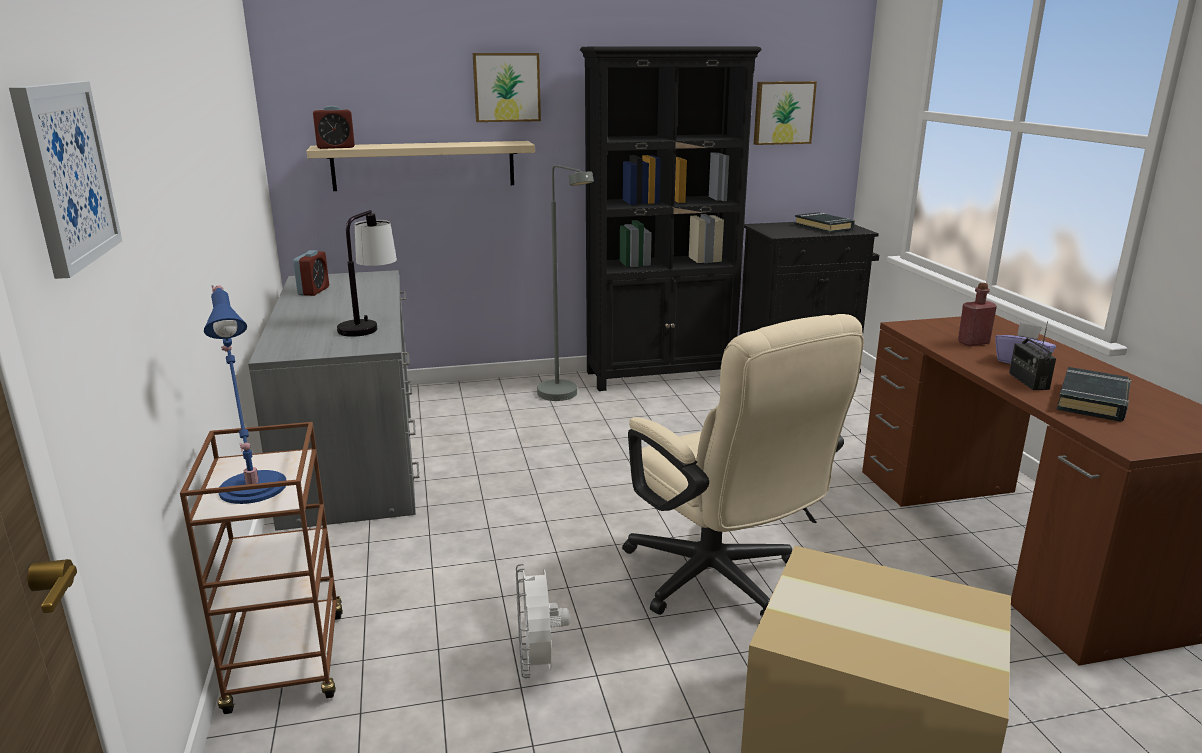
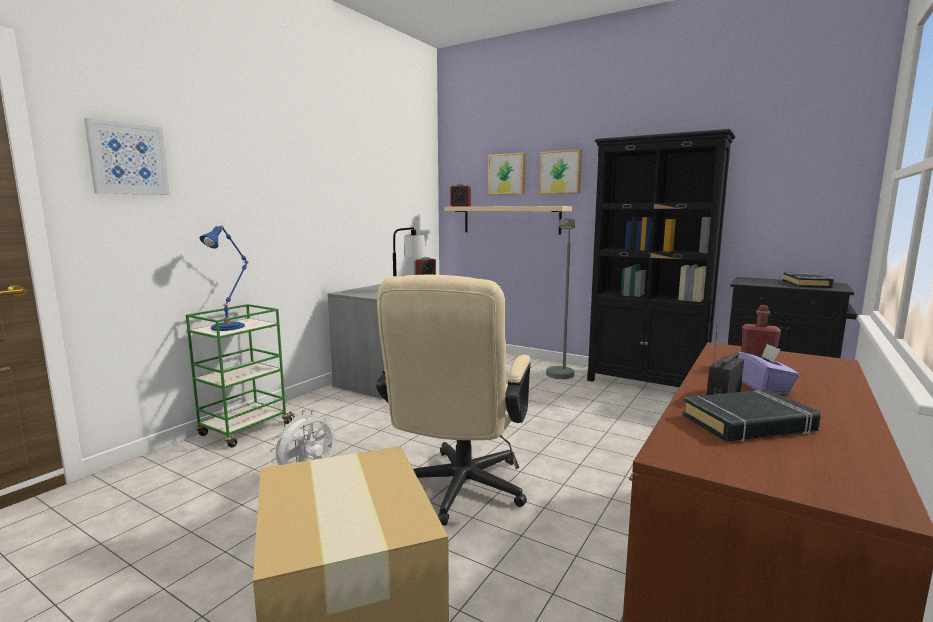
camera: 45 degrees right, 10 degrees down
brown cart [180,422,343,714] -> green cart [186,304,295,448]
picture [754,81,817,145] -> picture moved to [488,153,525,195]

